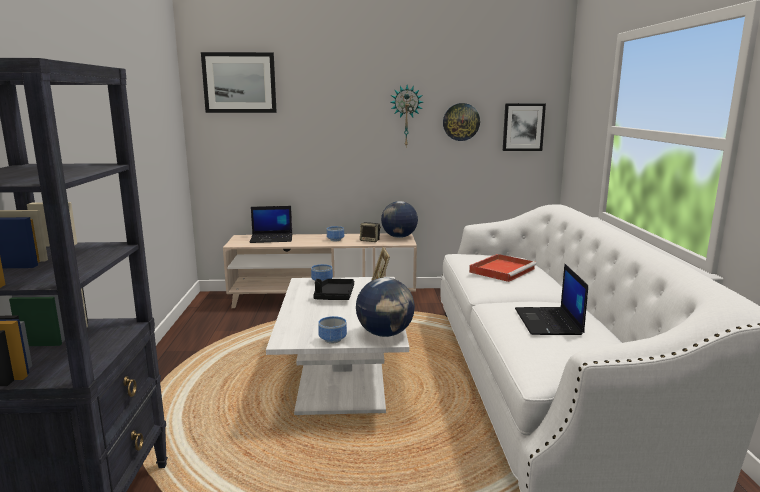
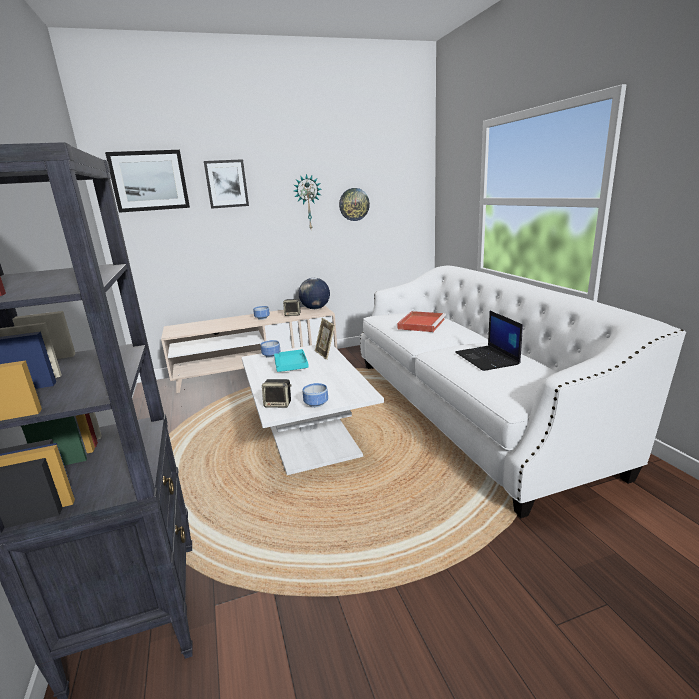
camera: 15 degrees left, 5 degrees up
laptop [250,206,292,243] -> none
black tray [313,279,354,300] -> turquoise tray [274,349,309,372]
globe [356,278,415,337] -> none
picture [503,103,546,151] -> picture moved to [204,159,249,209]
none -> speaker [262,379,292,408]

